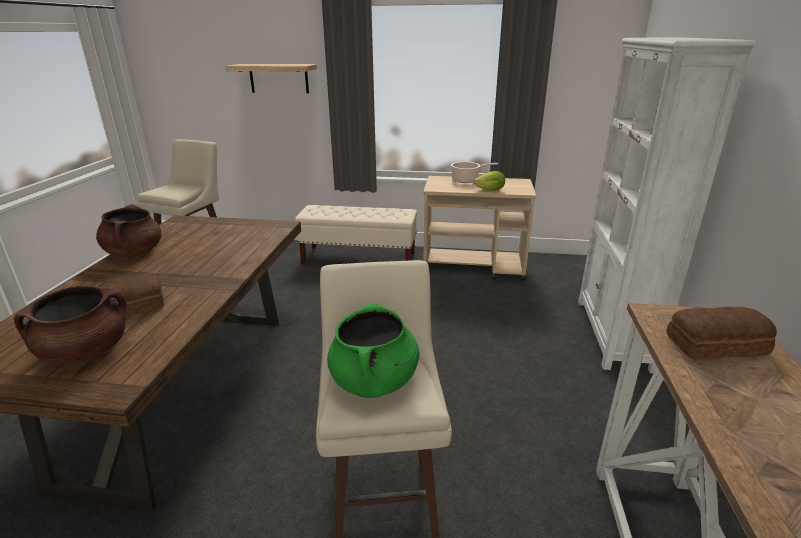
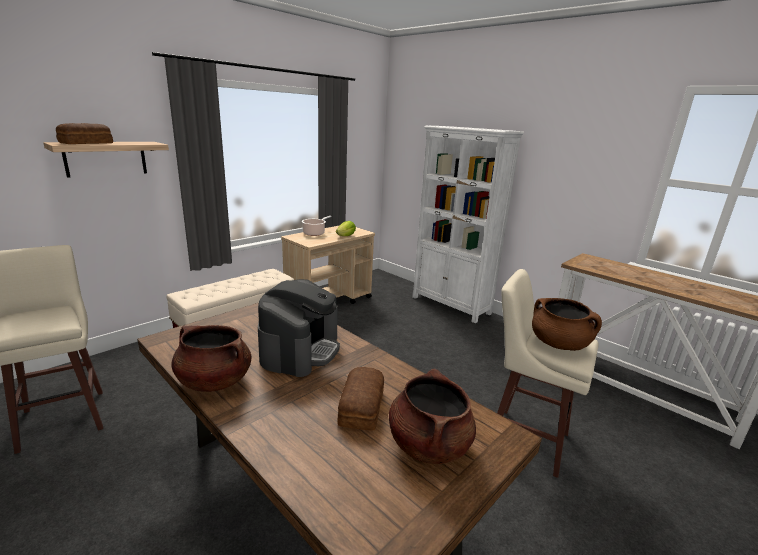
camera: 55 degrees left, 5 degrees down
green cooking pot [327,302,419,398] -> brown cooking pot [532,298,602,351]
bread [666,307,777,359] -> bread moved to [56,123,113,144]
none -> coffee machine [258,279,340,377]

